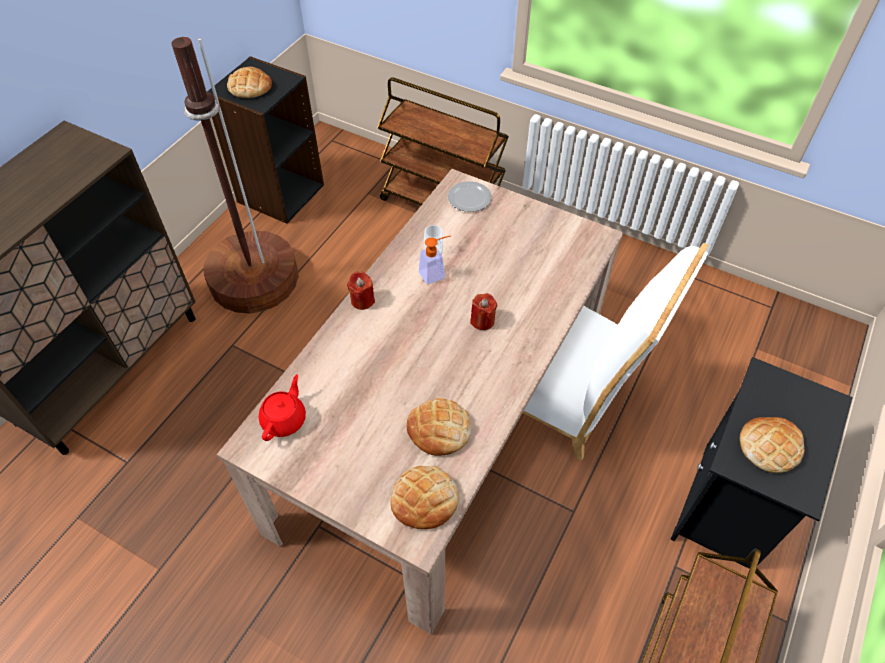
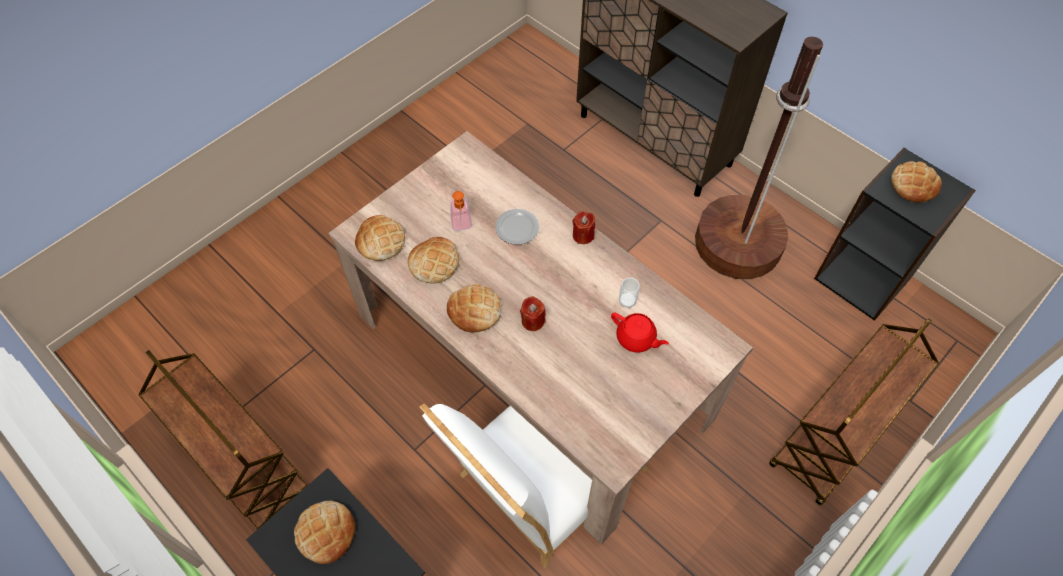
camera: 105 degrees right, 5 degrees up
red teapot [259,374,306,441] -> red teapot moved to [611,313,669,353]
soap dispenser [419,236,451,284] -> soap dispenser moved to [450,191,472,231]
plate [448,181,492,212] -> plate moved to [495,209,539,245]
none -> bread [447,284,502,333]

